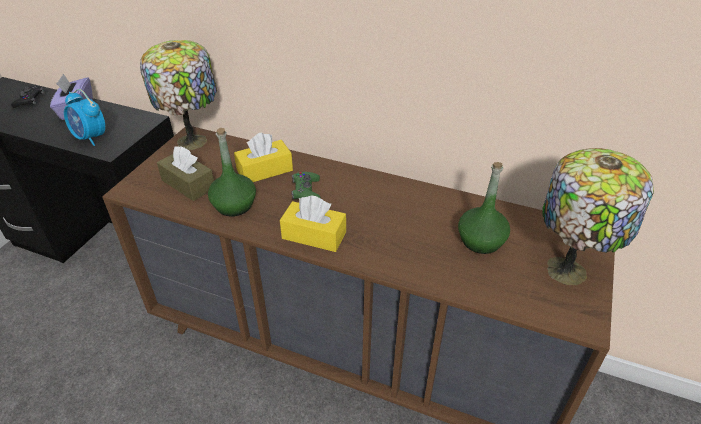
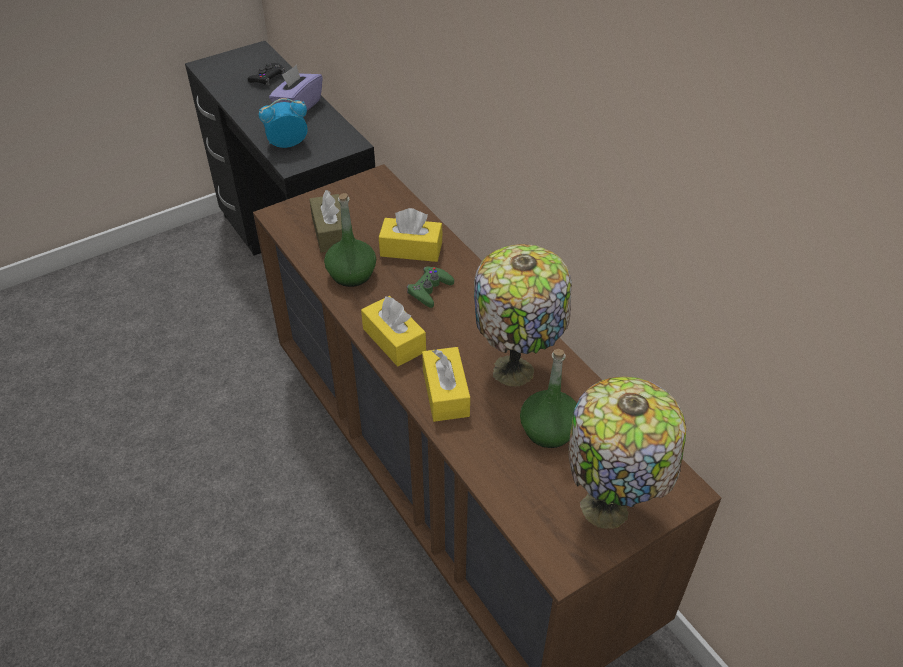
camera: 35 degrees right, 5 degrees up
alarm clock [64,89,105,146] -> alarm clock turned 90 degrees clockwise [259,98,308,148]
table lamp [140,40,217,150] -> table lamp moved to [474,244,572,387]
none -> yellow tissue box [422,347,470,422]

